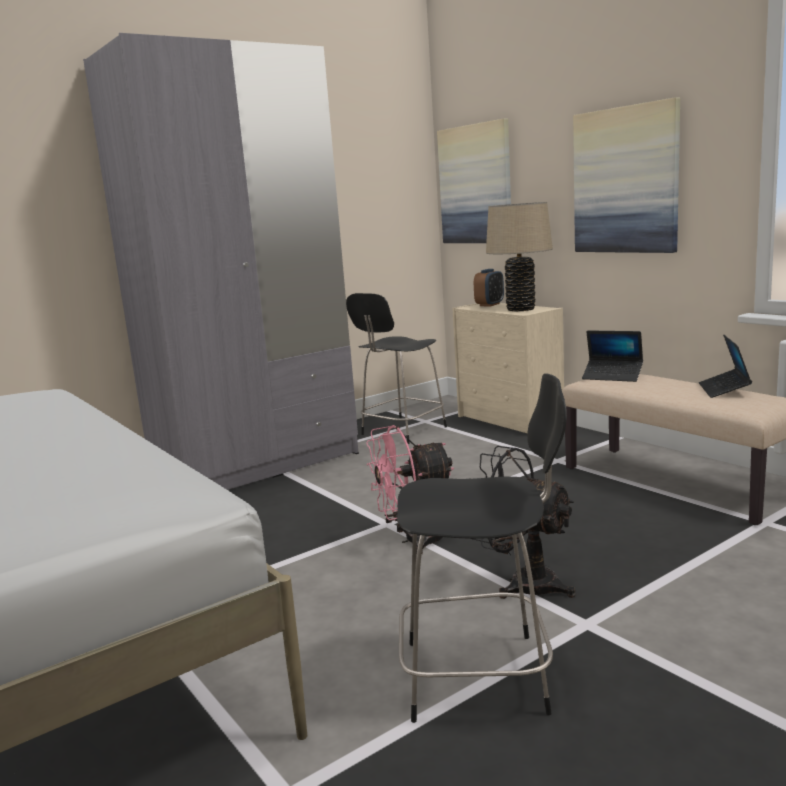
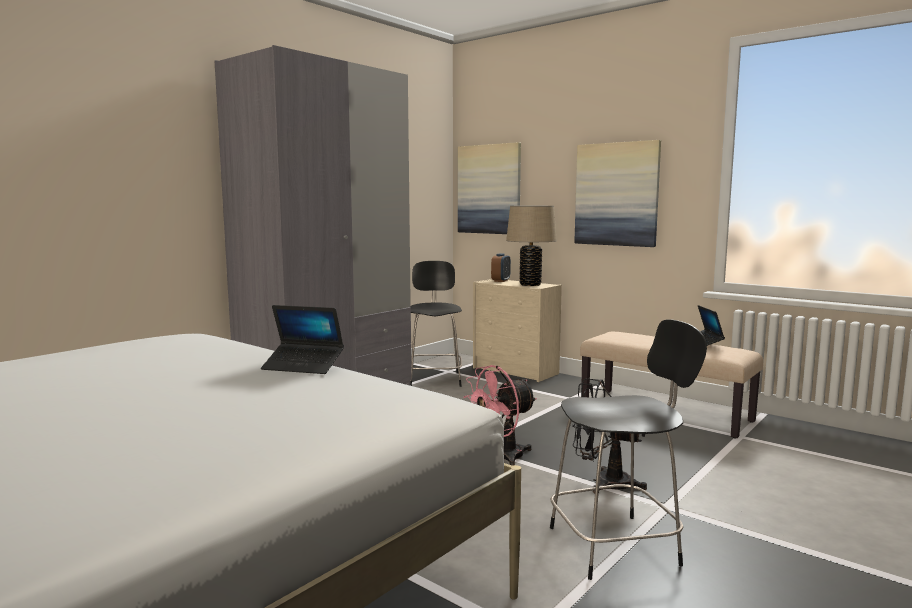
camera: 15 degrees left, 5 degrees down
black chair [346,293,447,444] -> black chair turned 150 degrees clockwise [410,261,462,387]
laptop [582,330,643,382] -> laptop moved to [261,305,344,374]

